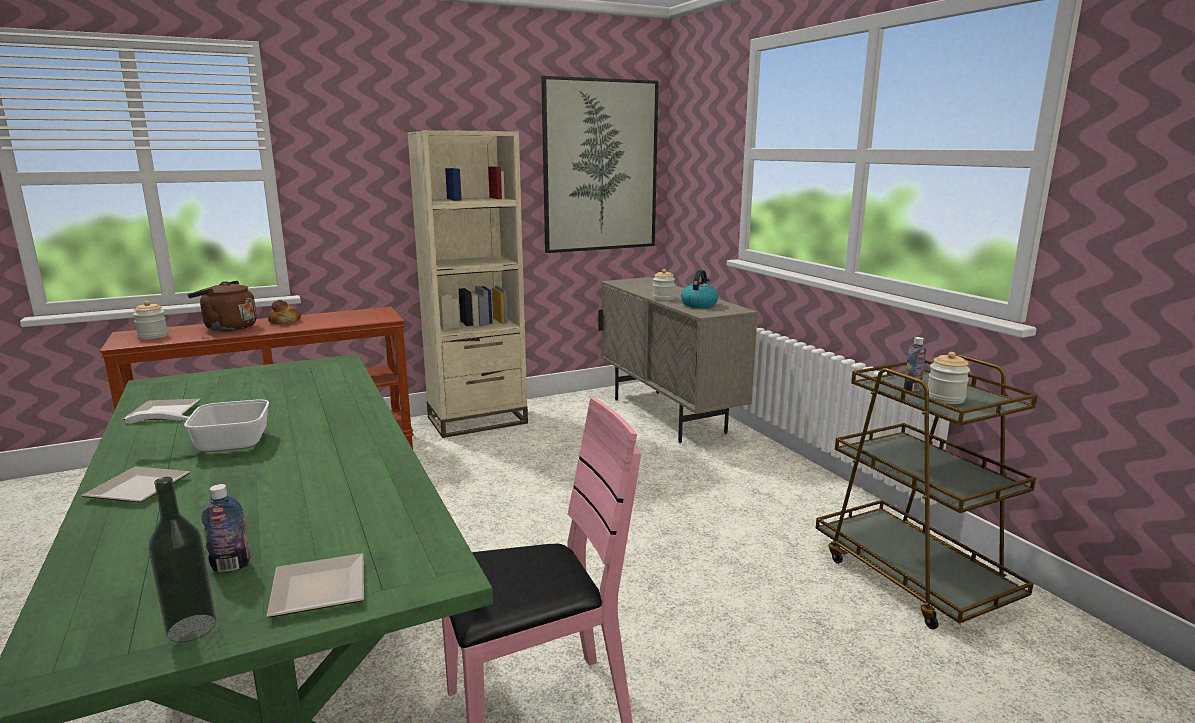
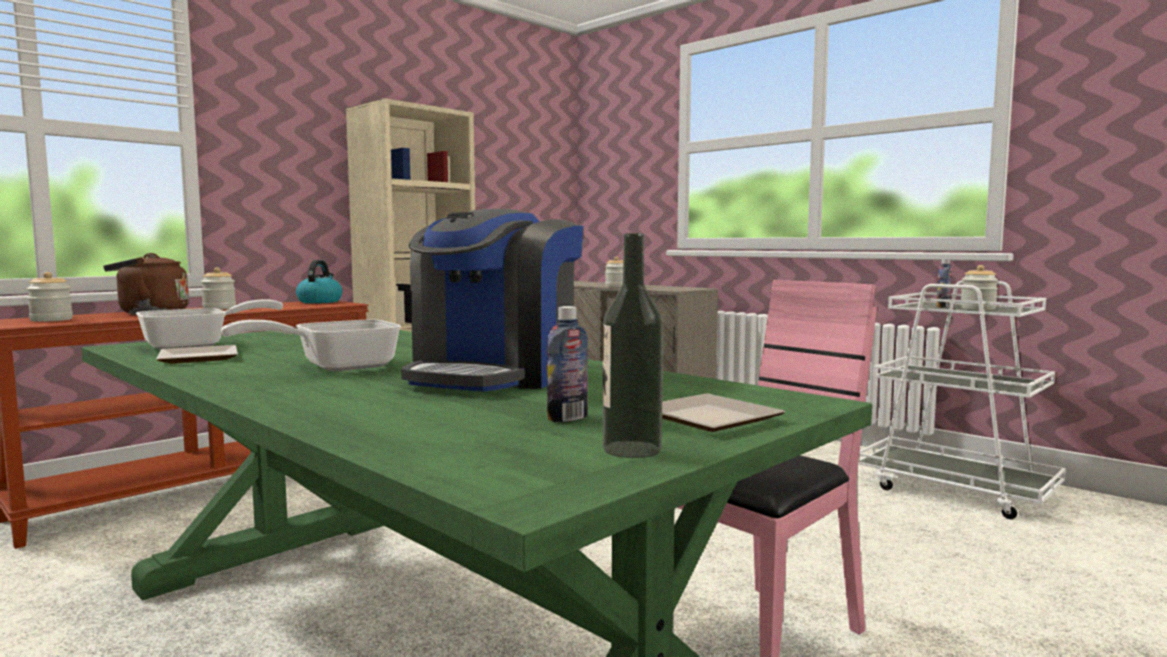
camera: 20 degrees left, 10 degrees down
plate [81,467,190,503] -> none
bread [268,300,301,324] -> jar [201,267,236,310]
picture [541,76,659,253] -> none
kettle [681,270,718,308] -> kettle moved to [296,260,342,303]
brown cart [816,355,1037,630] -> white cart [858,281,1066,519]
none -> frying pan [136,299,283,350]
none -> coffee machine [401,209,583,392]

